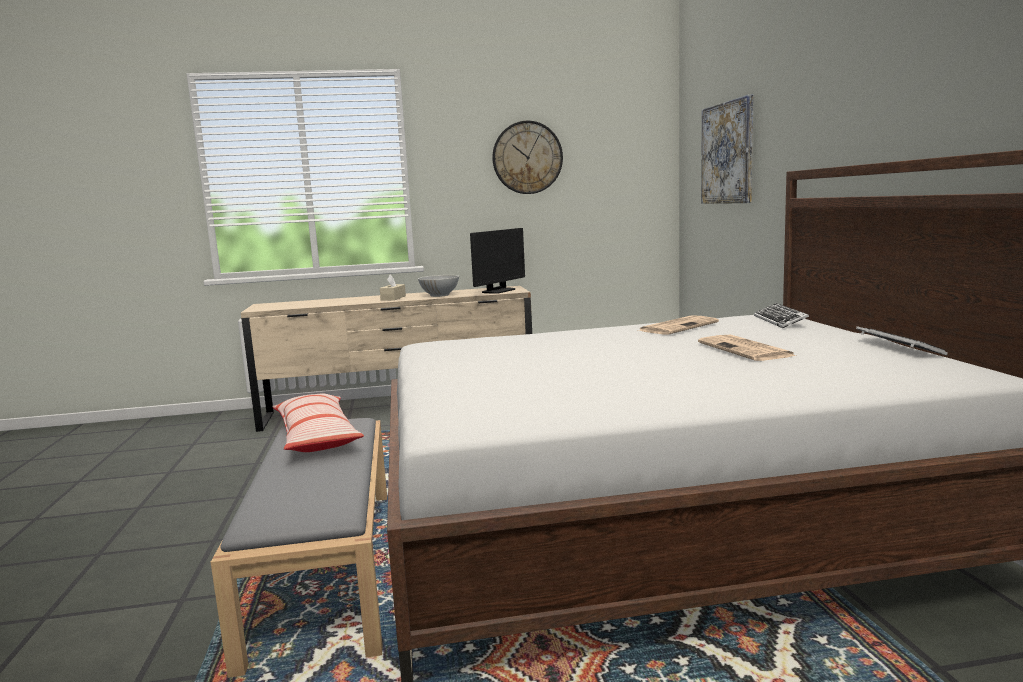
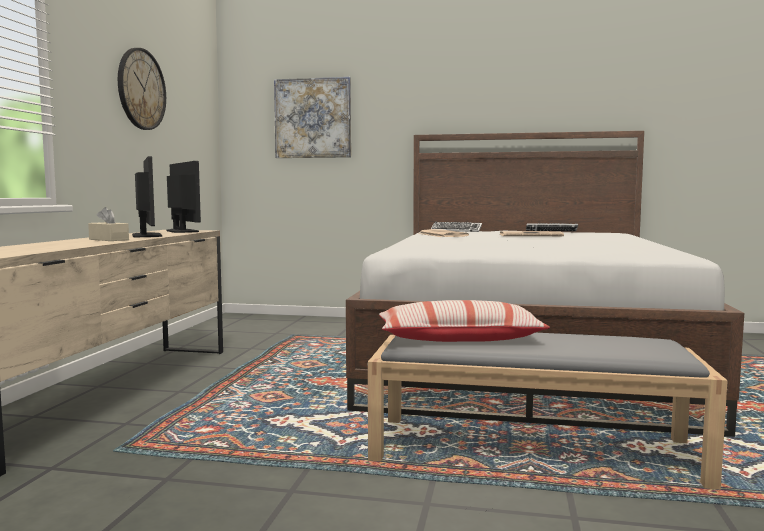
camera: 70 degrees left, 5 degrees down
white bowl [418,275,459,297] -> monitor [132,156,162,237]

